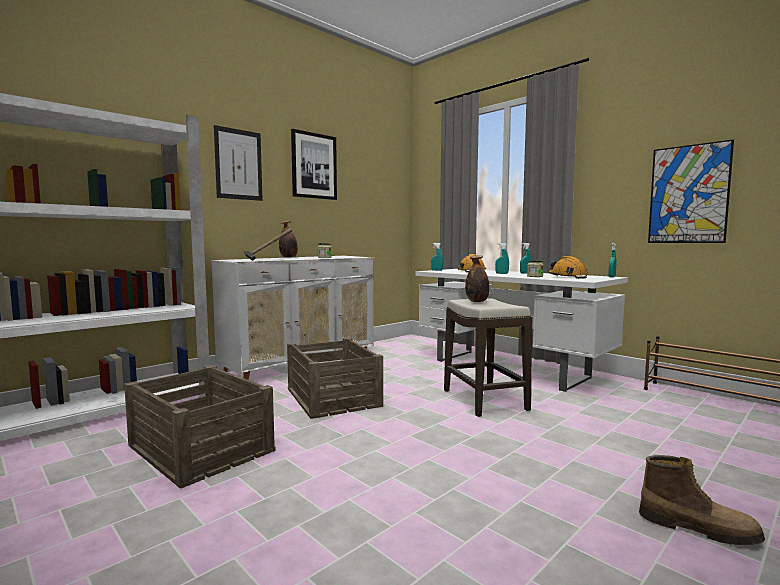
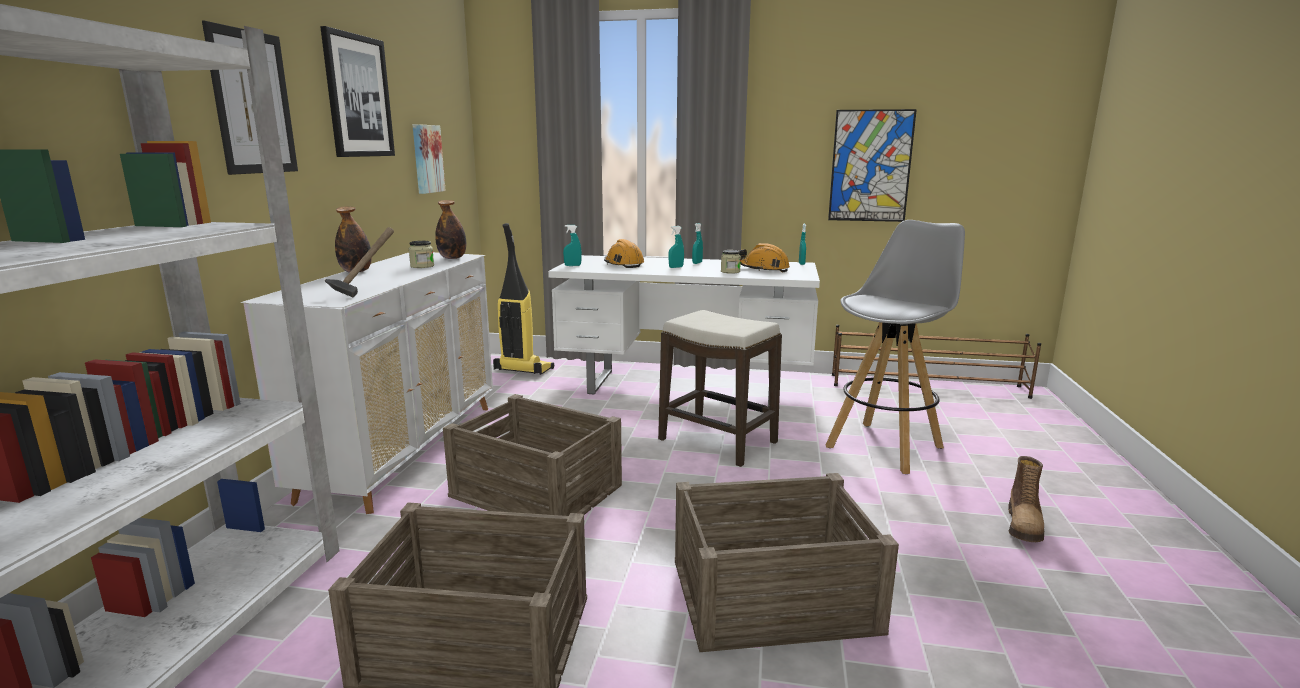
camera: 35 degrees left, 10 degrees up
bottle [465,255,490,302] -> bottle moved to [435,200,466,259]
boot [639,455,765,545] -> boot turned 120 degrees clockwise [1008,456,1044,542]
none -> picture [413,124,446,194]
none -> vacuum cleaner [493,223,554,375]
none -> crate [675,473,899,652]
none -> grey stool [826,220,965,474]

